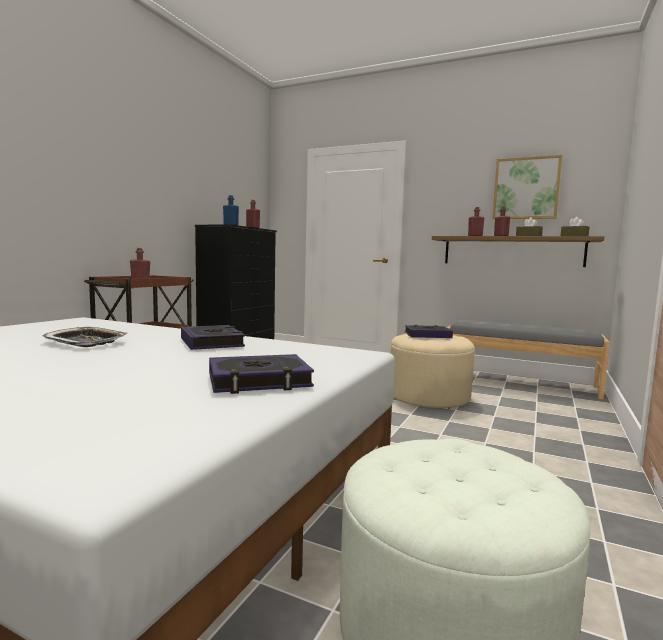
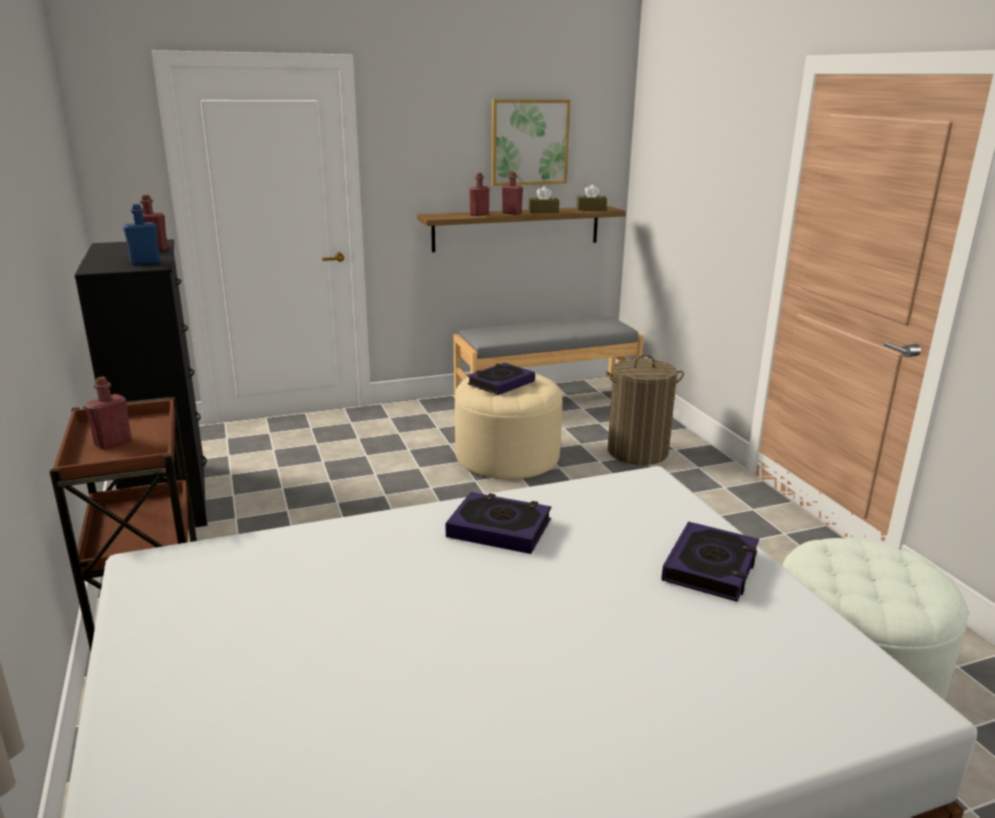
camera: 45 degrees left, 15 degrees up
tray [43,327,129,347] -> none
none -> laundry basket [605,355,684,465]

